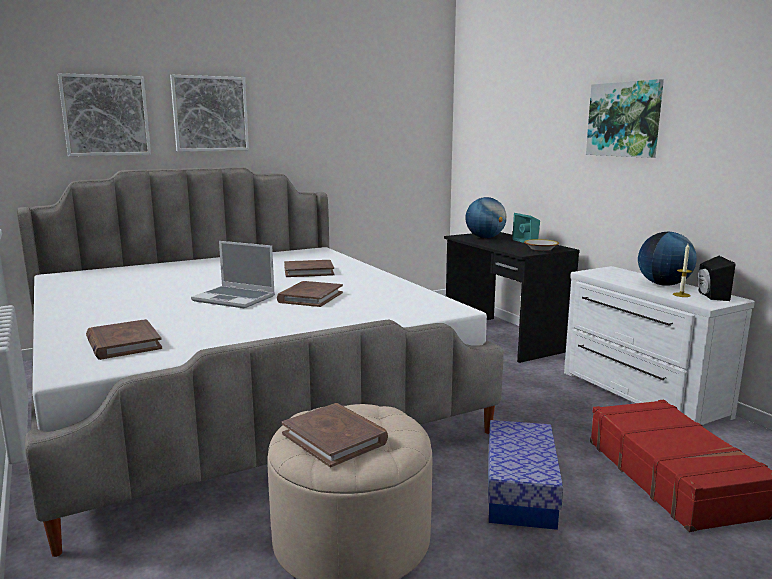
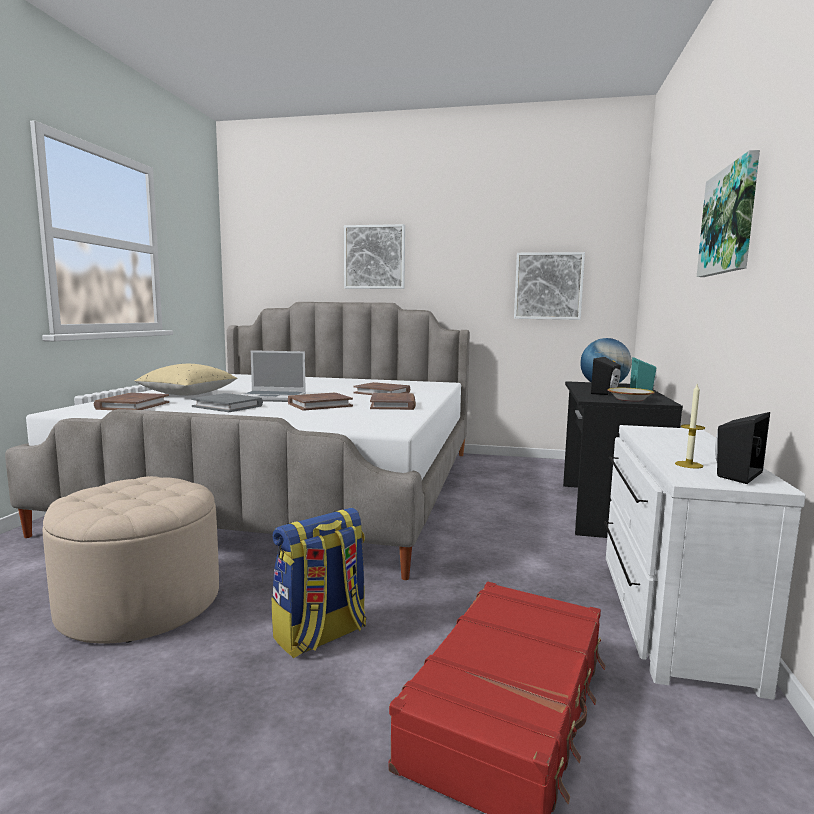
camera: 40 degrees right, 5 degrees down
picture [58,73,151,156] -> picture moved to [514,252,585,320]
laptop [191,241,275,308] -> laptop turned 60 degrees counterclockwise [242,350,306,402]
brown book [282,403,388,467] -> brown book moved to [370,393,416,410]
storage box [488,420,563,530] -> backpack [272,508,366,658]
globe [638,232,697,286] -> none
none -> beige pillow [135,364,238,396]
none -> grey book [191,393,263,412]
none -> black speaker [591,357,621,395]

